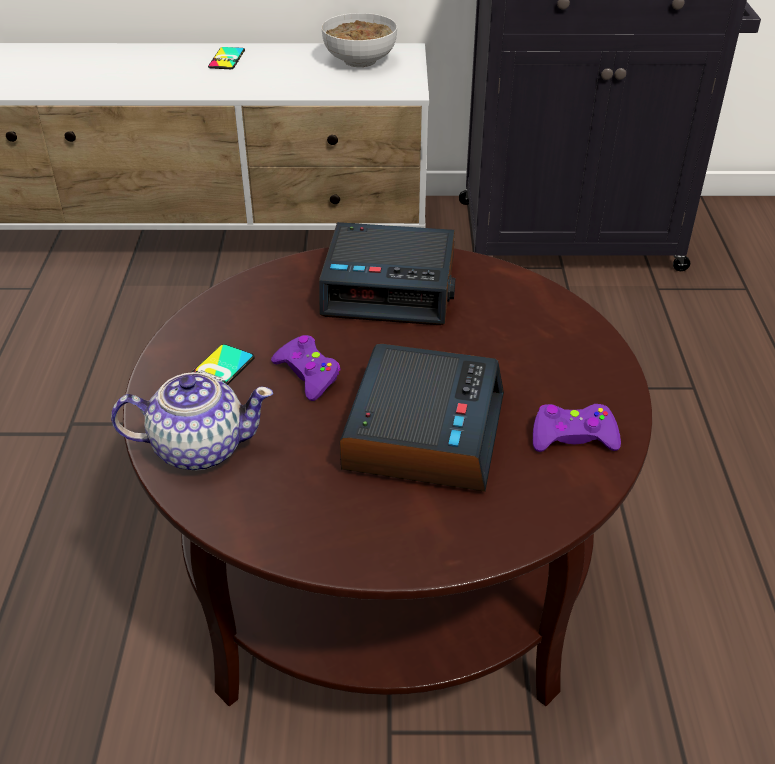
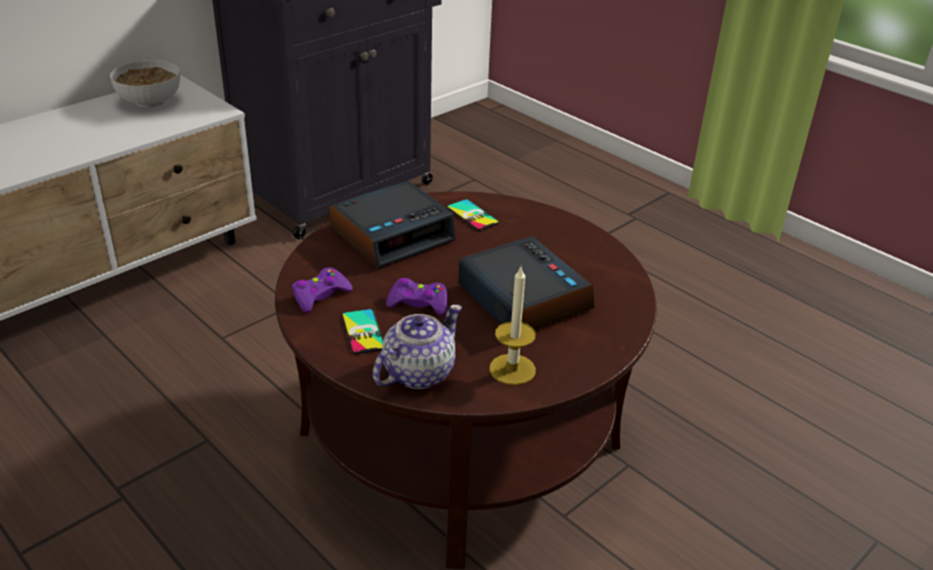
camera: 45 degrees left, 5 degrees down
phone [208,47,245,69] -> phone moved to [446,199,499,231]
purple game controller [533,404,621,452] -> purple game controller moved to [292,267,353,313]
none -> candle [489,267,536,385]

